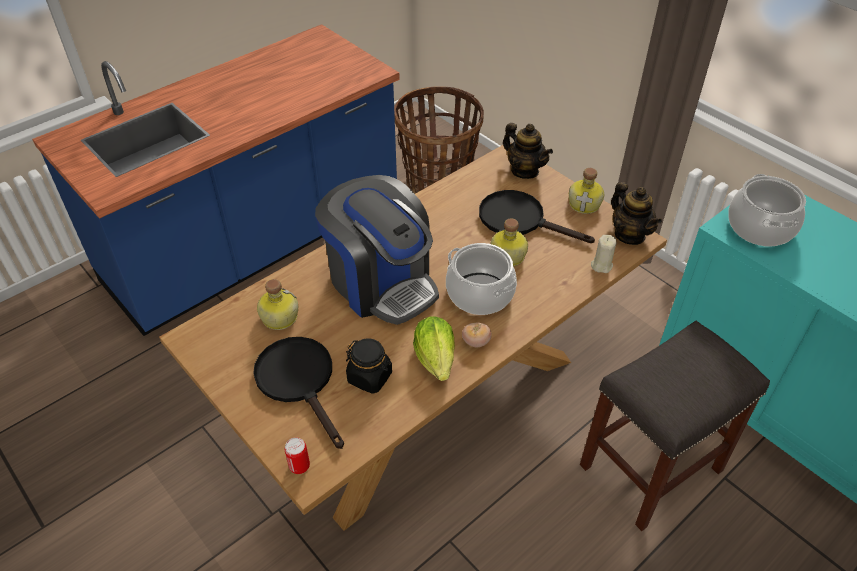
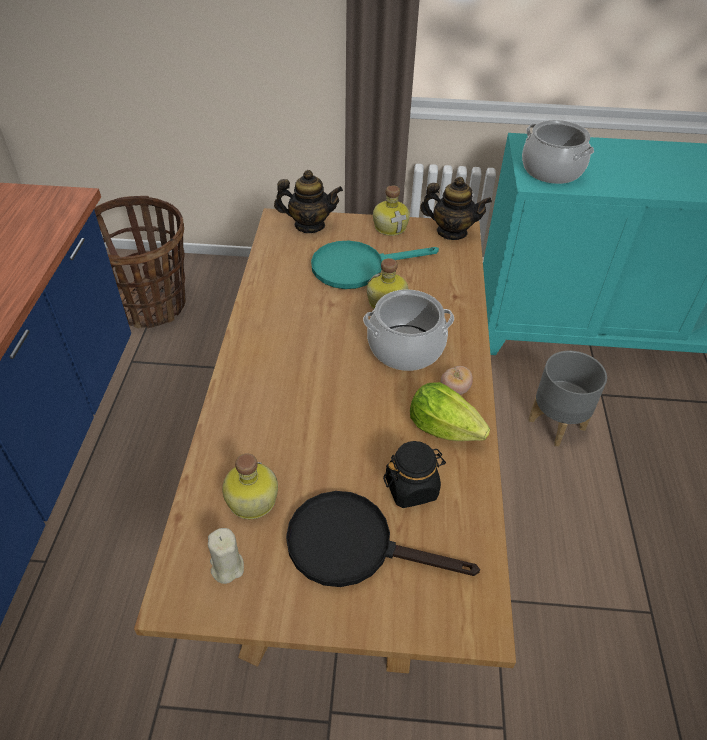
camera: 45 degrees left, 0 degrees up
can [285,437,310,474] -> none
coffee machine [315,175,439,325] -> none
black frying pan [479,190,595,243] -> turquoise frying pan [311,241,439,289]
grey stool [580,321,770,531] -> grey planter [529,351,607,447]
beige candle [591,235,616,273] -> beige candle moved to [208,528,244,584]

